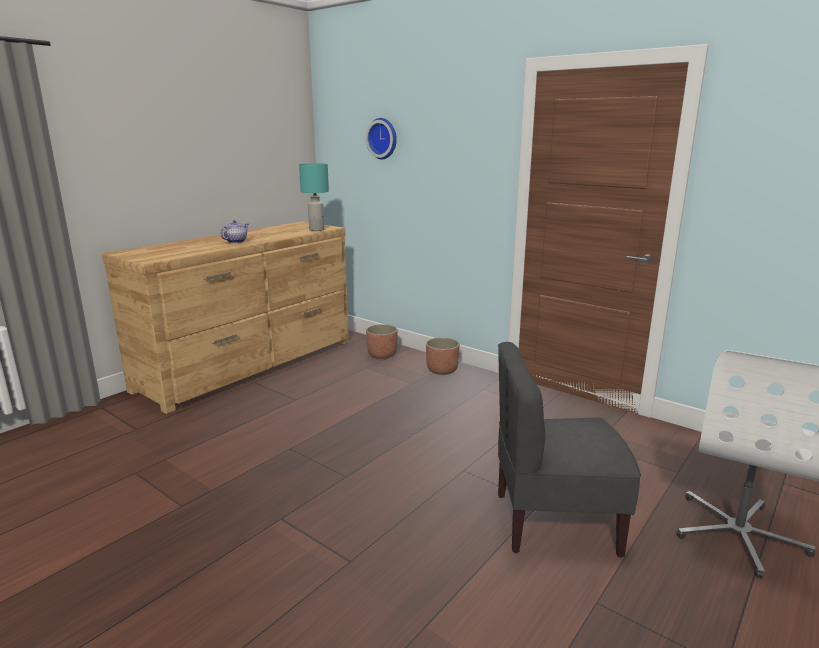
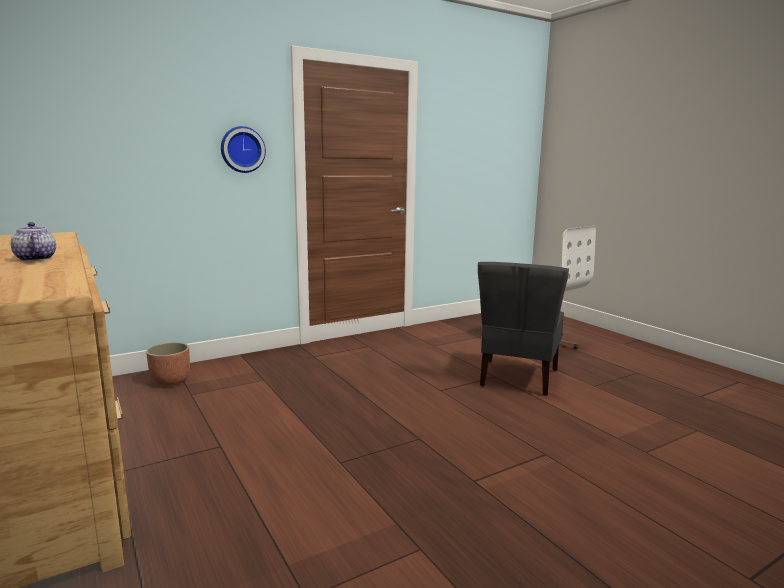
camera: 70 degrees left, 5 degrees down
turquoise table lamp [299,163,329,231] -> none
wall clock [366,118,397,159] -> wall clock moved to [221,126,266,173]
planter [426,337,460,375] -> none

